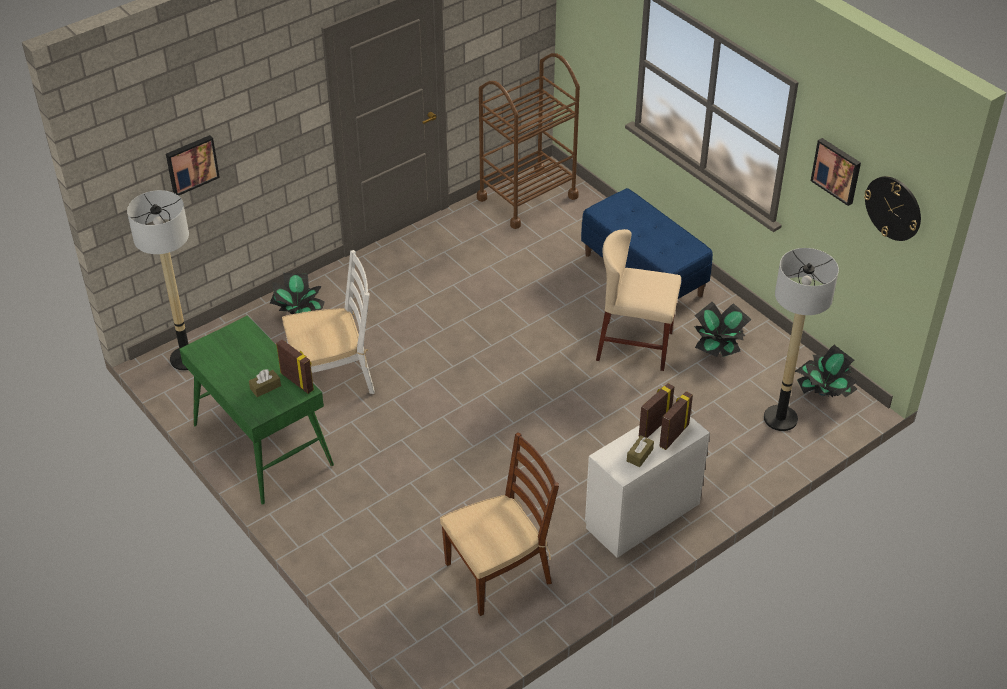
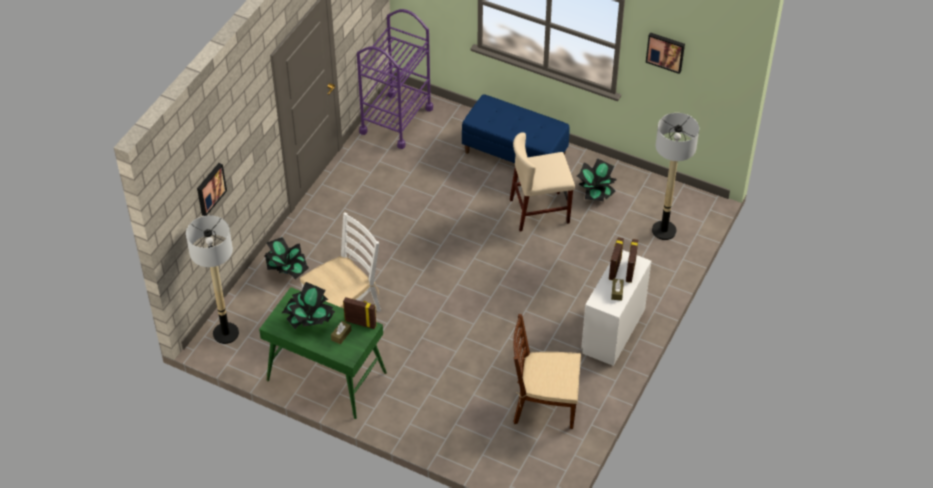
camera: 25 degrees left, 5 degrees up
brown chair [440,432,559,616] -> brown chair turned 120 degrees counterclockwise [513,314,581,429]
brown cart [477,53,580,229] -> purple cart [357,9,433,149]
potted plant [795,345,858,397] -> potted plant moved to [281,282,335,329]
wall clock [864,176,921,241] -> none

